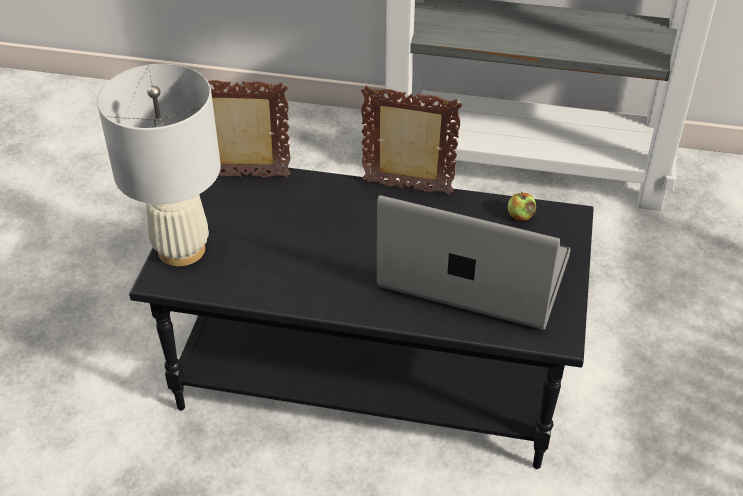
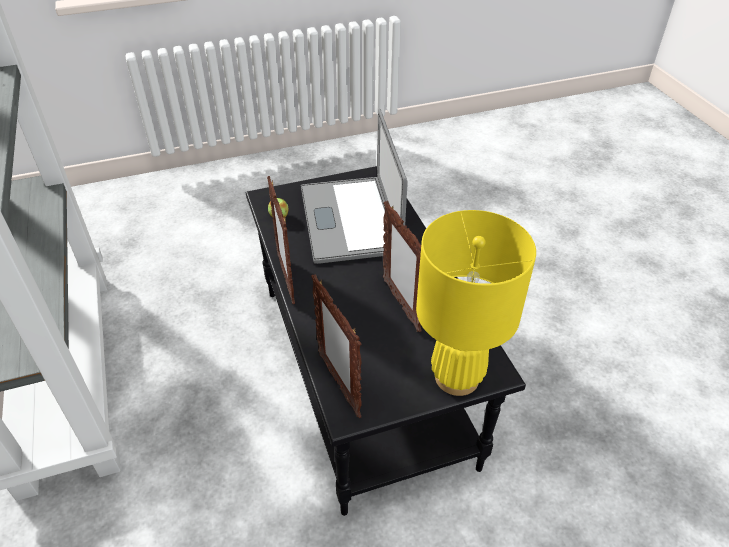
camera: 120 degrees left, 0 degrees up
white table lamp [97,64,221,266] -> yellow table lamp [416,210,536,396]
none -> picture frame [383,201,421,332]

